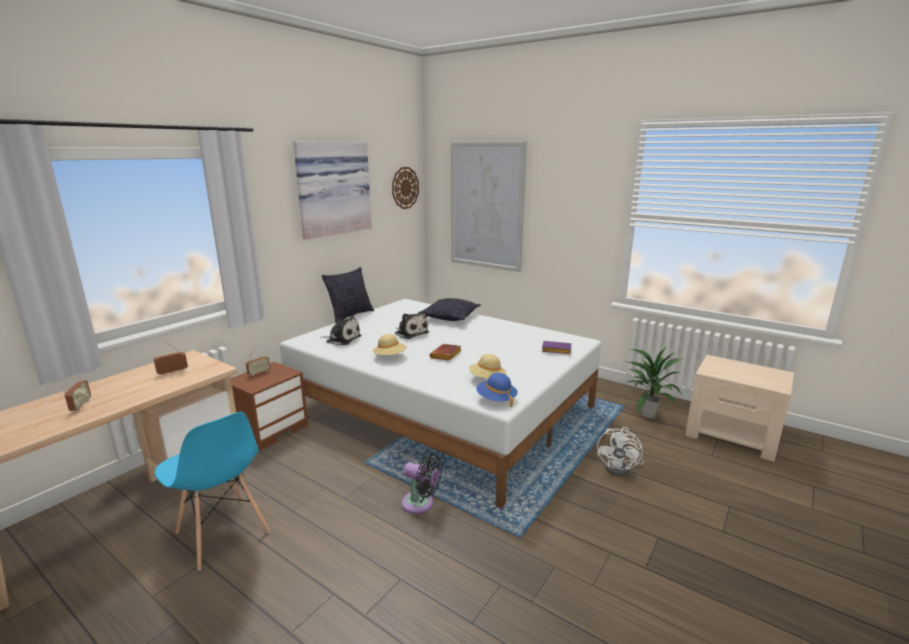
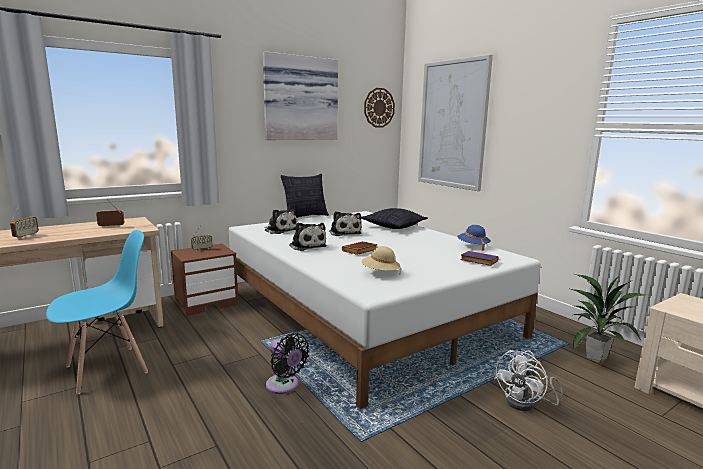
camera: 20 degrees right, 5 degrees down
blue chair [155,412,270,570] -> blue chair turned 105 degrees counterclockwise [46,230,148,395]
beige hat [373,334,407,355] -> plush toy [289,223,327,251]
blue hat [476,373,517,407] -> blue hat moved to [457,225,491,251]

